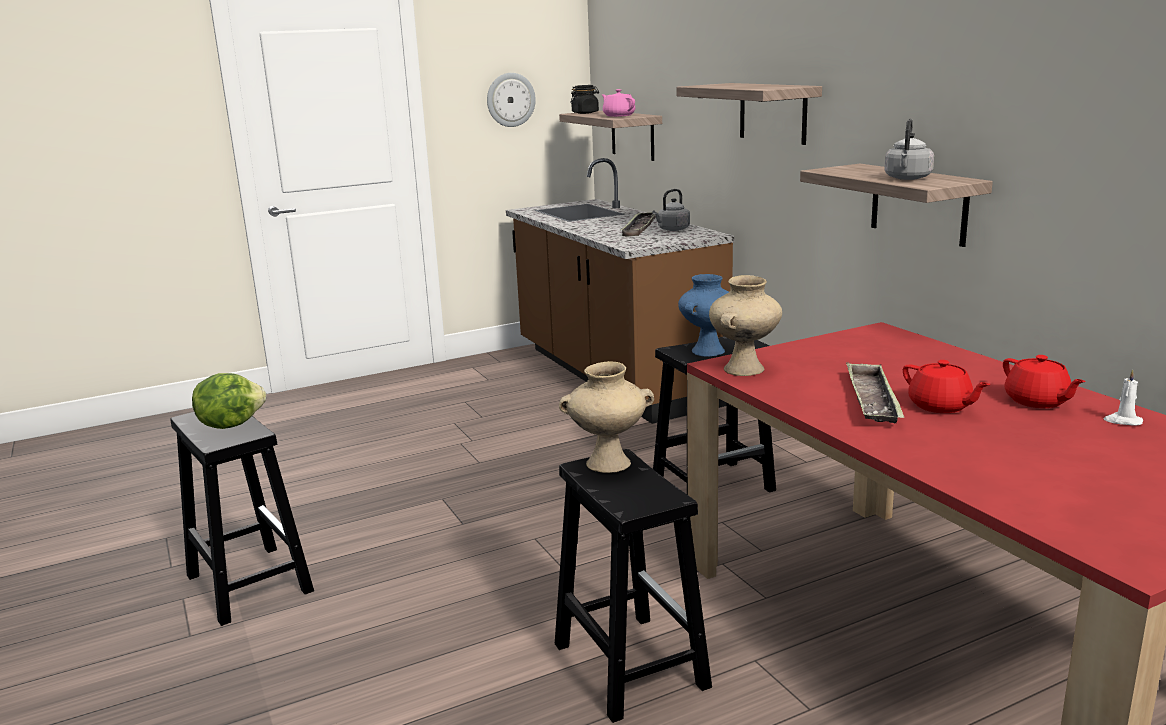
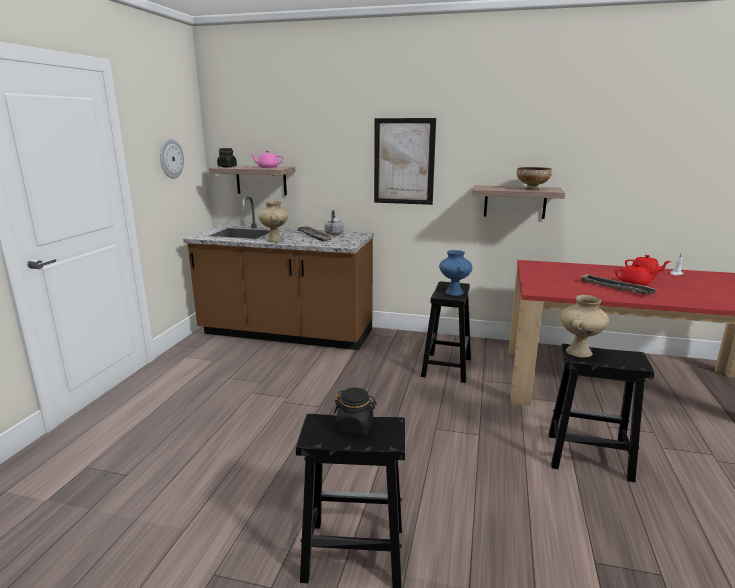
camera: 50 degrees left, 0 degrees up
lettuce [192,373,266,429] -> black jar [334,387,377,435]
shelf [676,83,822,145] -> picture [374,118,436,205]
beige vase [709,275,782,376] -> beige vase moved to [258,201,288,242]
grey kettle [884,119,934,180] -> bowl [517,167,552,190]

